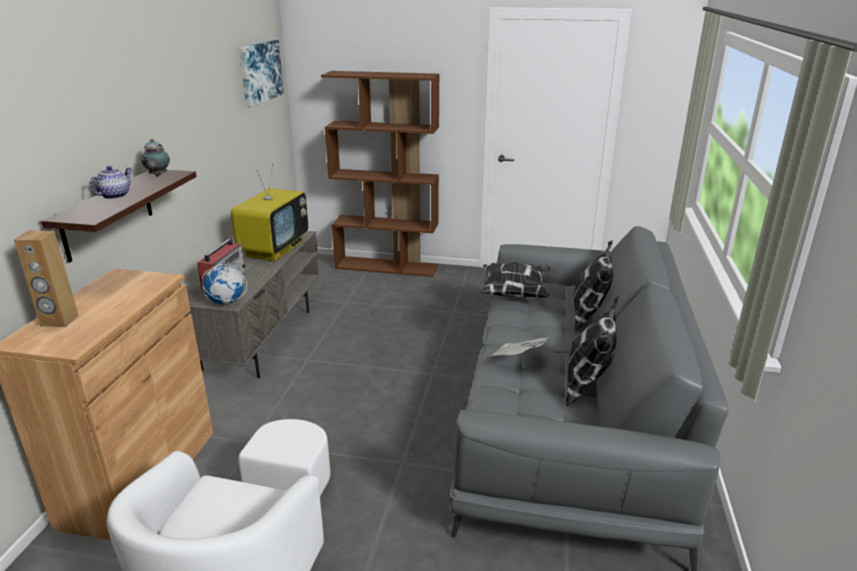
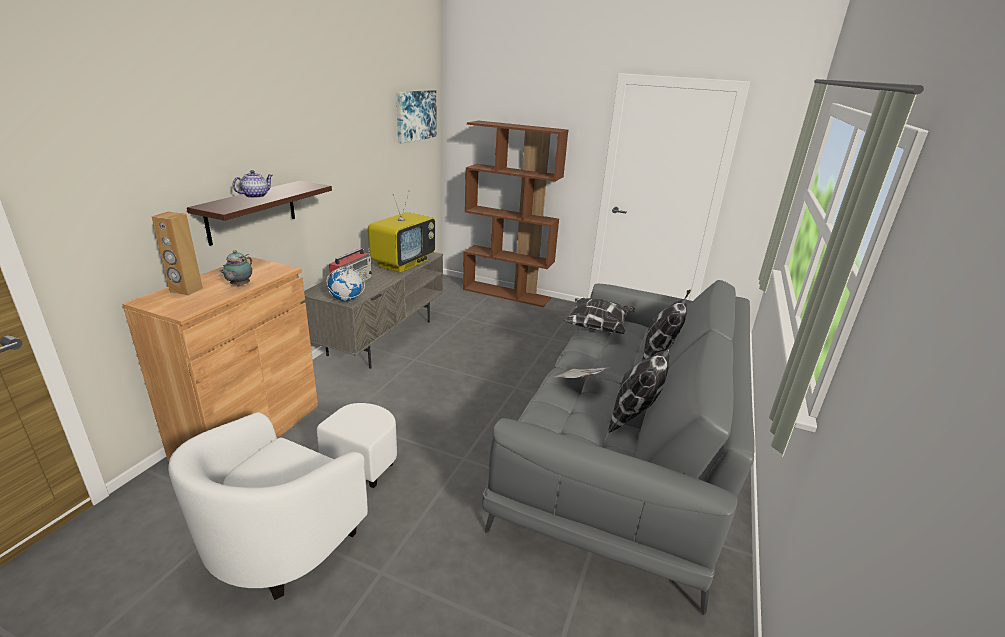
camera: 10 degrees right, 0 degrees up
teapot [141,139,170,177] -> teapot moved to [219,250,252,287]

